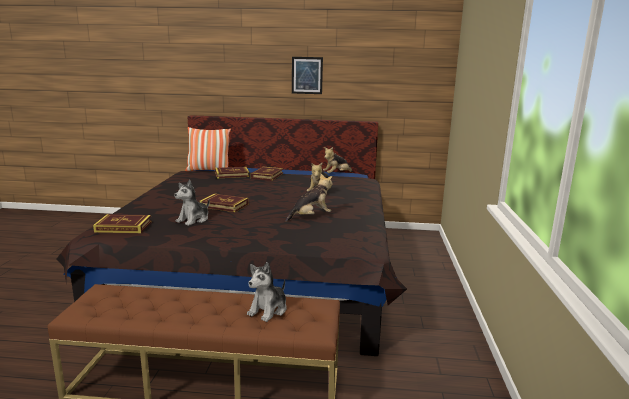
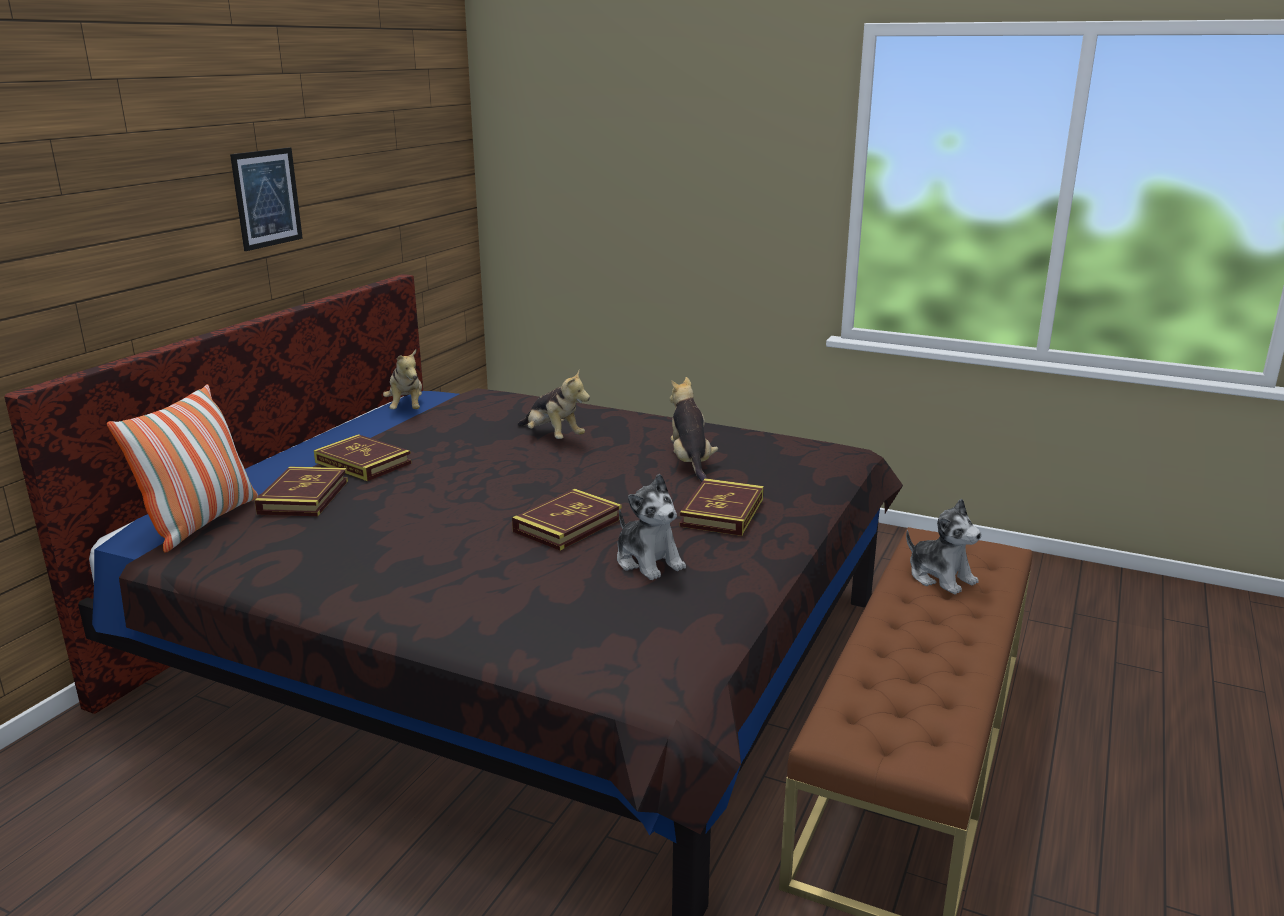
camera: 70 degrees left, 5 degrees up
book [93,214,152,233] -> book moved to [679,478,764,536]

